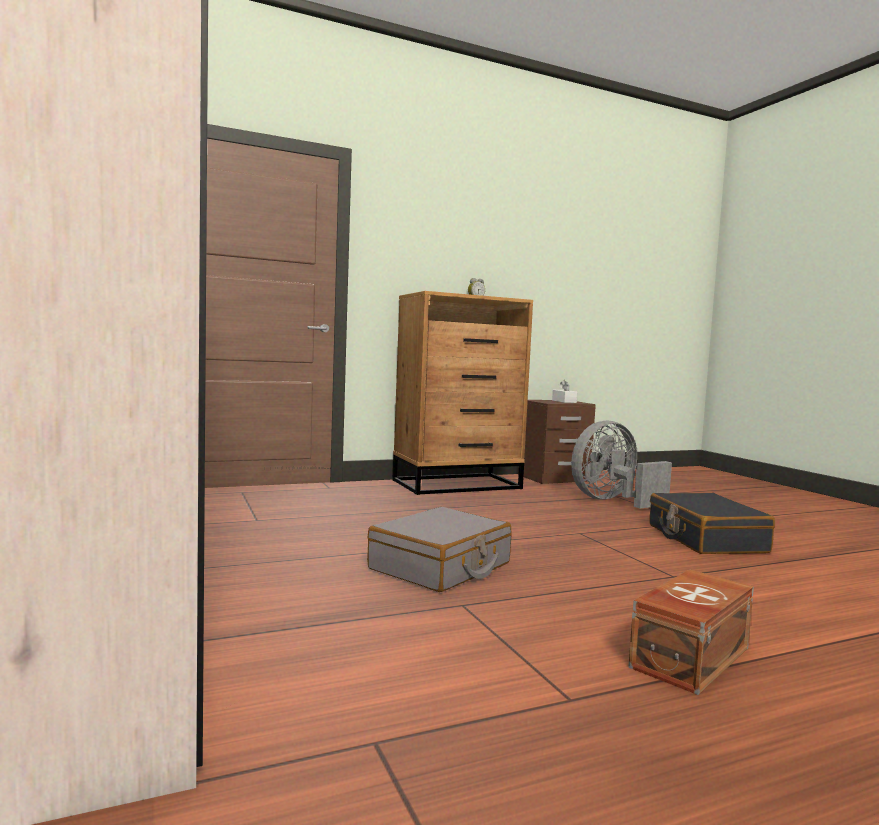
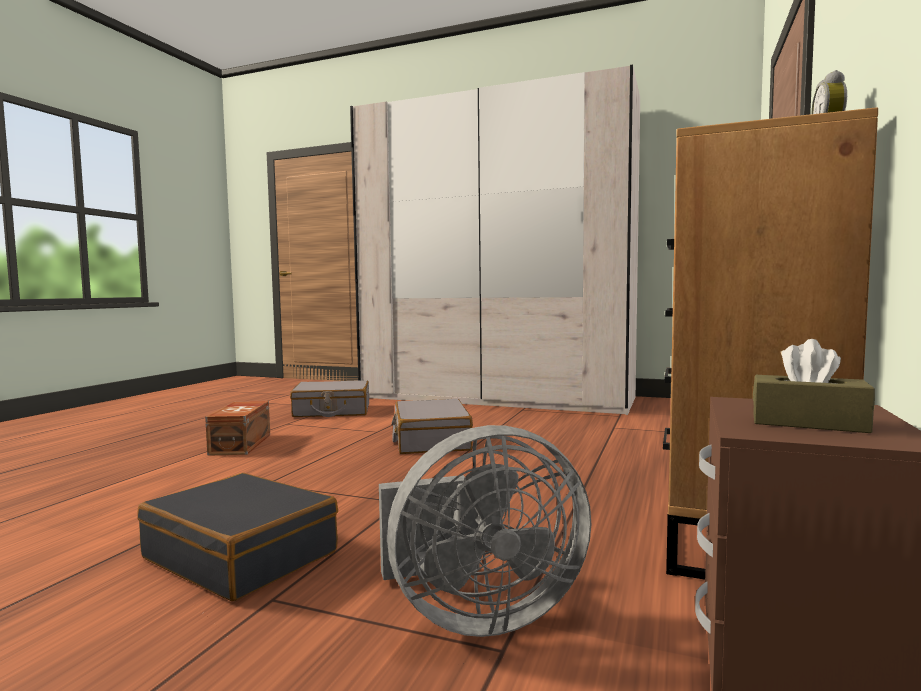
camera: 135 degrees right, 0 degrees up
white tissue box [552,380,577,403] -> brown tissue box [753,339,875,433]
grey fan [571,421,672,508] -> grey fan turned 60 degrees clockwise [379,425,591,637]
none -> grey suitcase [290,380,369,417]

